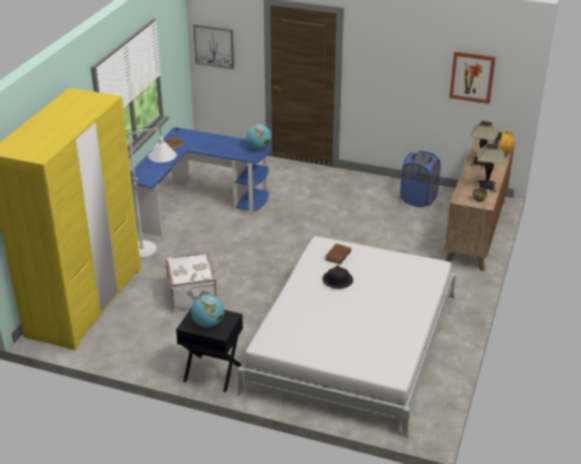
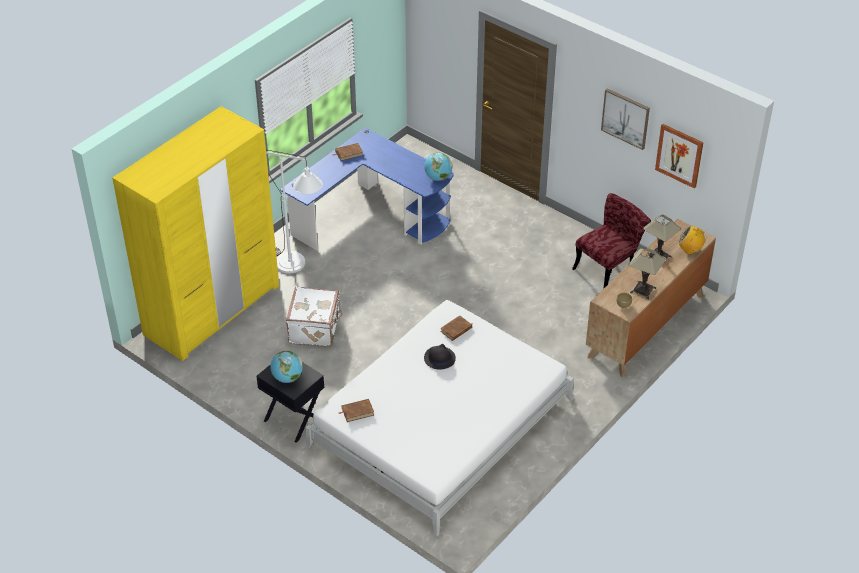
camera: 20 degrees right, 10 degrees up
picture [193,24,234,69] -> picture moved to [601,89,650,150]
blue laundry basket [400,151,441,207] -> red chair [572,193,651,288]
none -> brown book [338,399,374,422]

